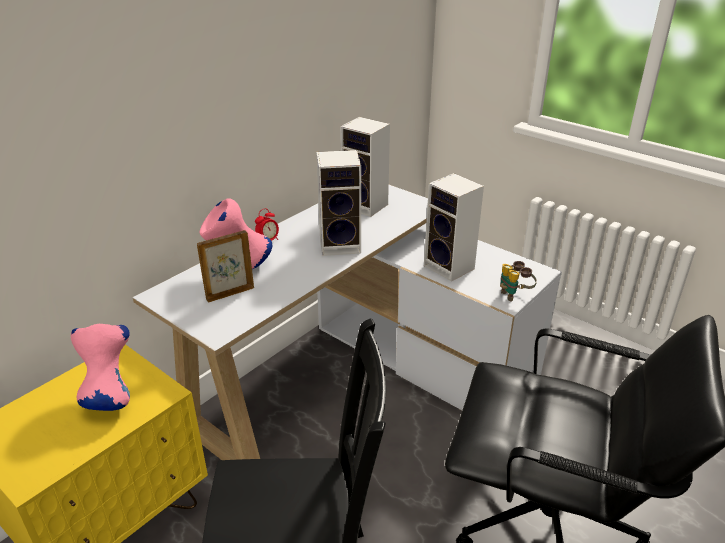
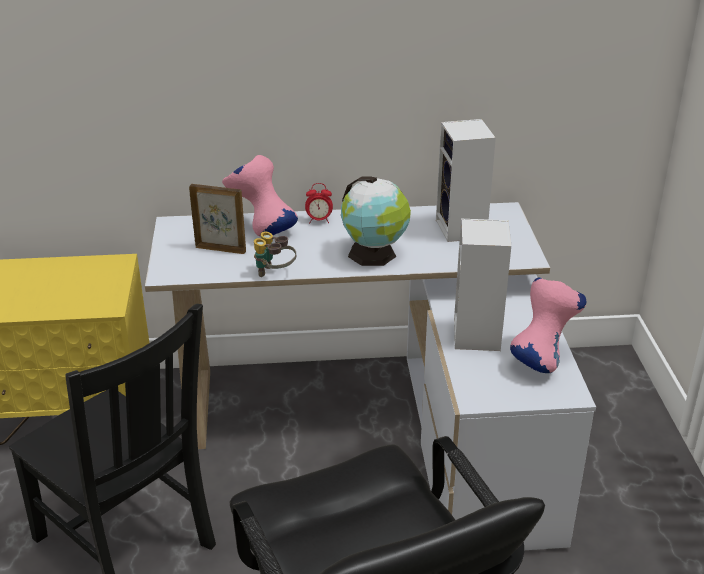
camera: 45 degrees right, 0 degrees up
pink vase [71,324,130,411] -> pink vase moved to [510,277,587,373]
speaker [316,150,361,256] -> globe [341,177,411,266]
binoculars [500,261,537,302] -> binoculars moved to [254,231,296,277]

